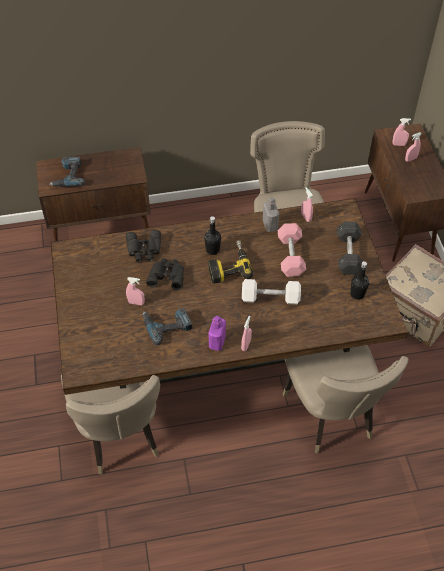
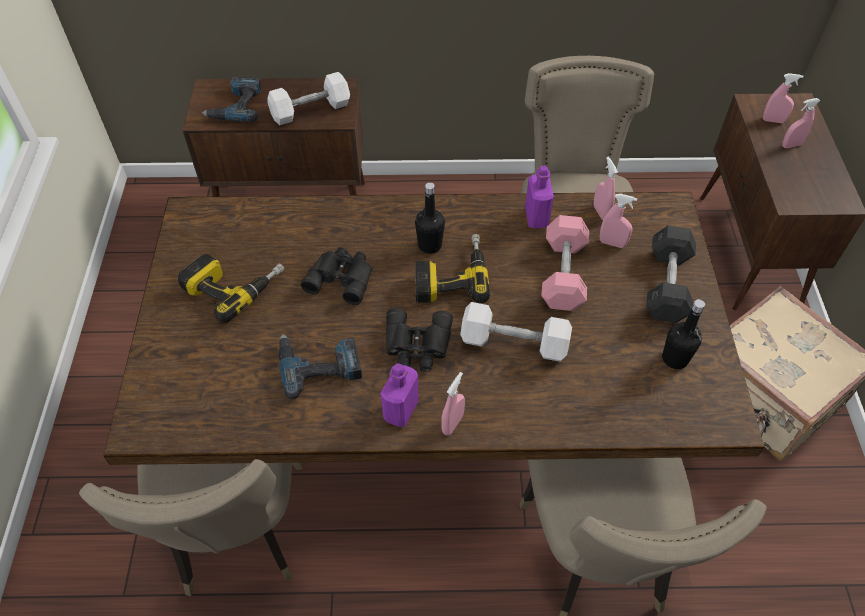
camera: 10 degrees right, 0 degrees up
black binoculars [126,230,161,263] -> black binoculars moved to [386,308,453,372]
pink spray bottle [126,277,145,305] -> pink spray bottle moved to [600,194,637,248]
grey bottle [263,197,279,232] -> purple bottle [525,166,554,228]
none -> power drill [178,254,285,323]
none -> white dumbbell [267,72,350,125]

